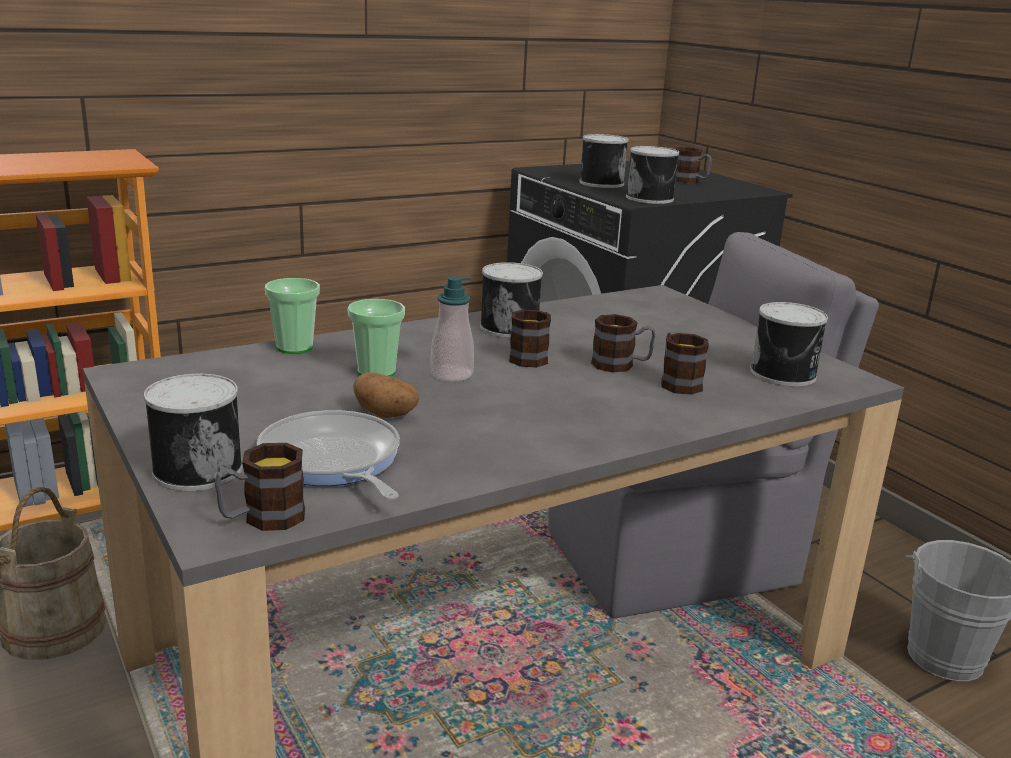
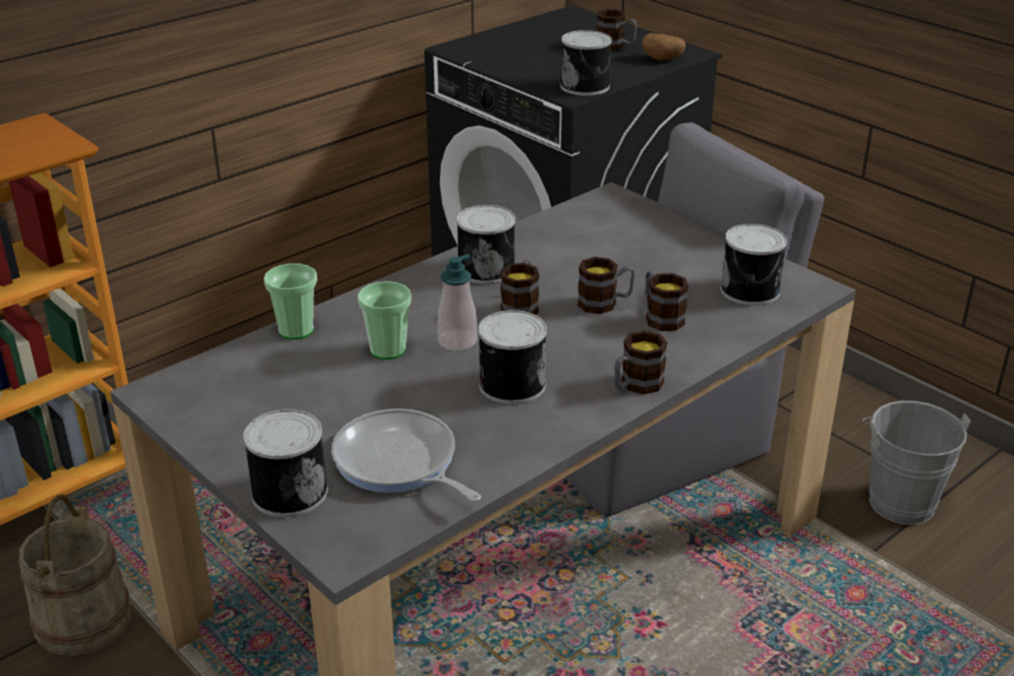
camera: 10 degrees left, 10 degrees up
mug [214,443,305,531] -> mug moved to [615,330,668,394]
potato [353,372,419,418] -> potato moved to [642,33,686,61]
can [579,134,628,188] -> can moved to [478,310,547,404]

